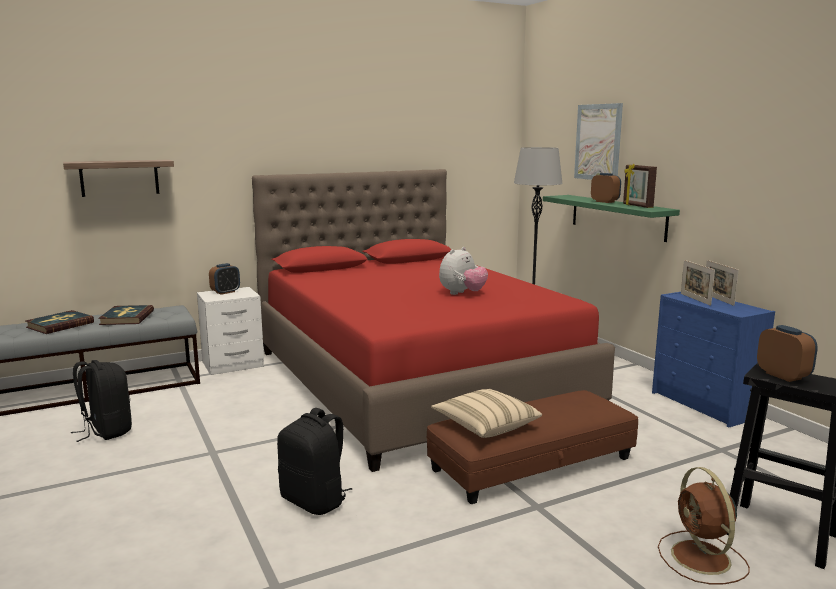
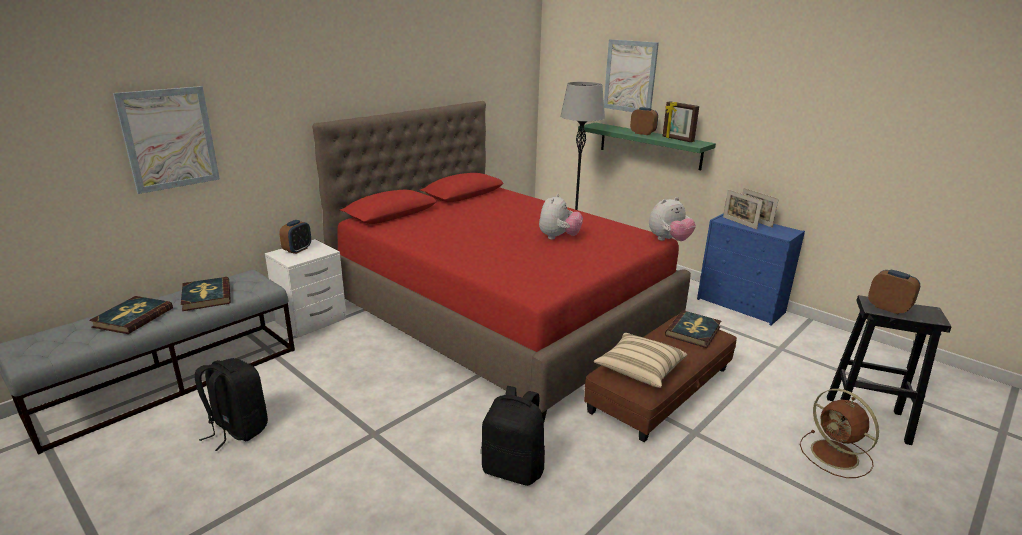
camera: 20 degrees left, 10 degrees up
shelf [63,160,174,197] -> picture [113,86,220,194]
none -> plush toy [649,197,696,241]
none -> book [665,310,721,348]

